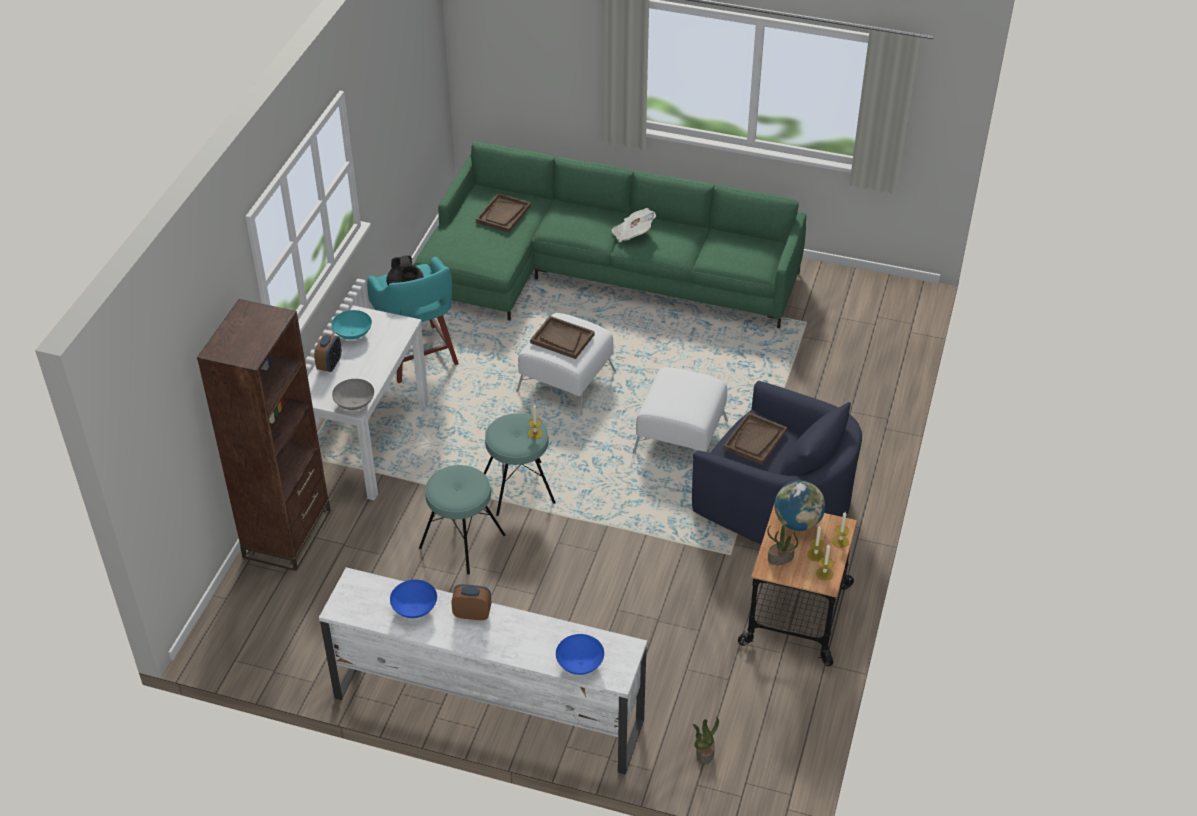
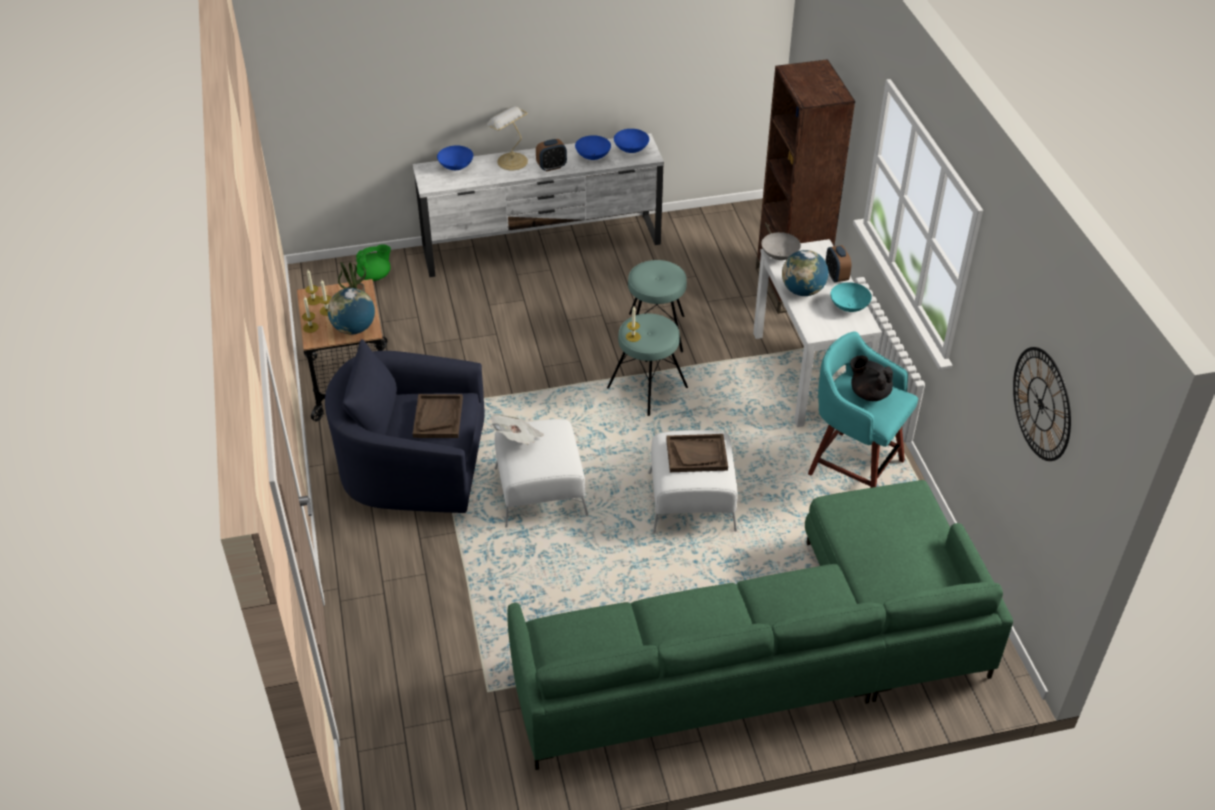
camera: 150 degrees right, 0 degrees up
brown tray [476,193,531,233] -> none
newspaper [611,208,656,242] -> newspaper moved to [491,414,544,445]
potted plant [693,717,719,764] -> green teapot [356,244,391,281]
none -> table lamp [487,106,528,170]
none -> blue bowl [614,129,649,153]
none -> globe [782,250,828,296]
none -> wall clock [1013,347,1071,461]

